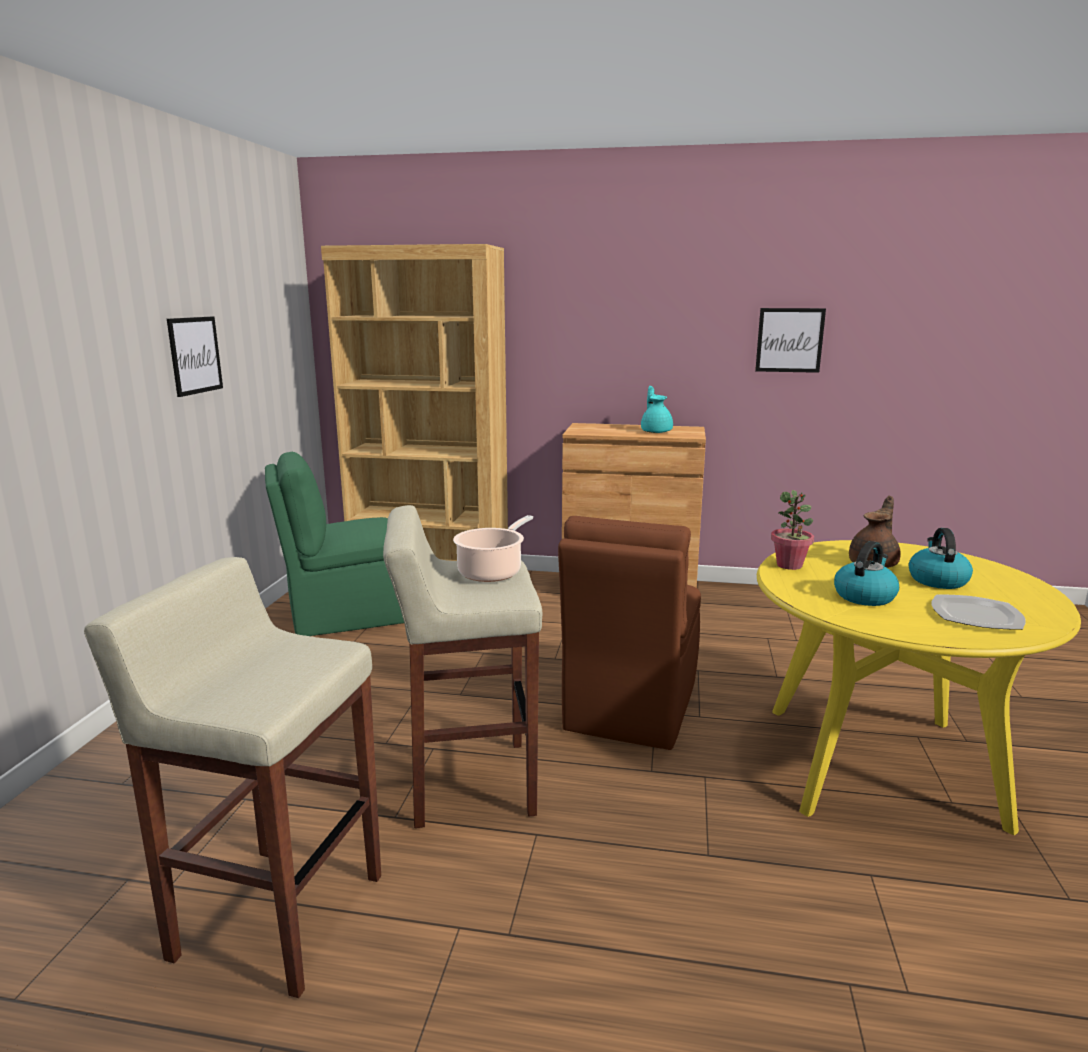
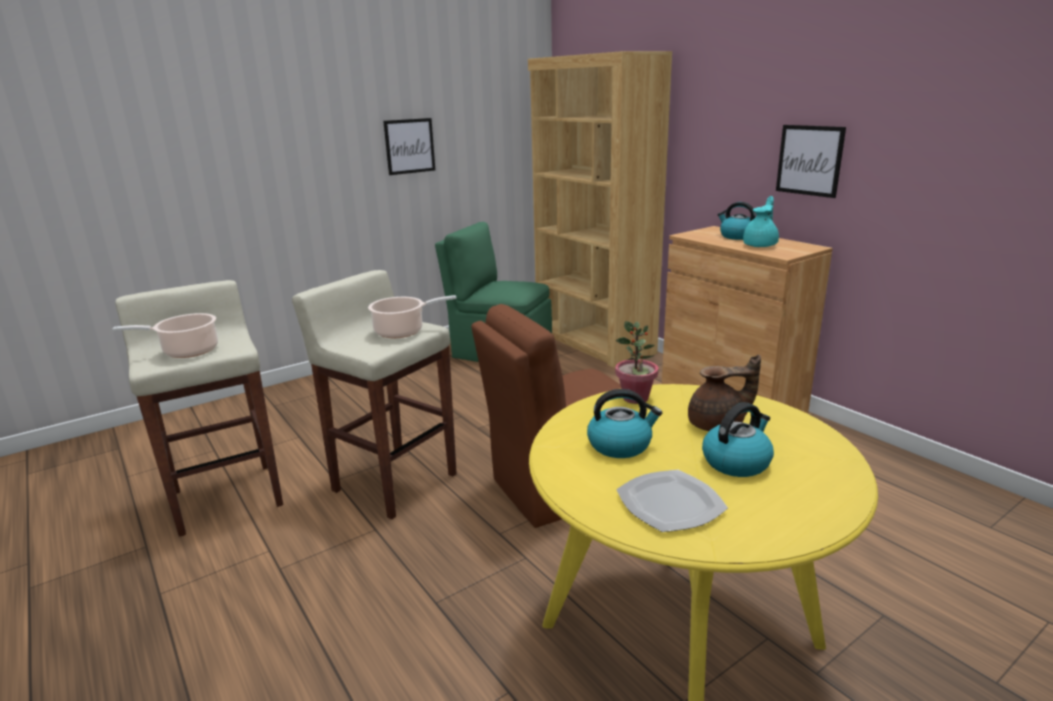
camera: 45 degrees right, 5 degrees up
picture [755,308,826,373] -> picture moved to [776,125,846,198]
none -> cooking pot [112,313,218,358]
none -> kettle [718,202,755,240]

